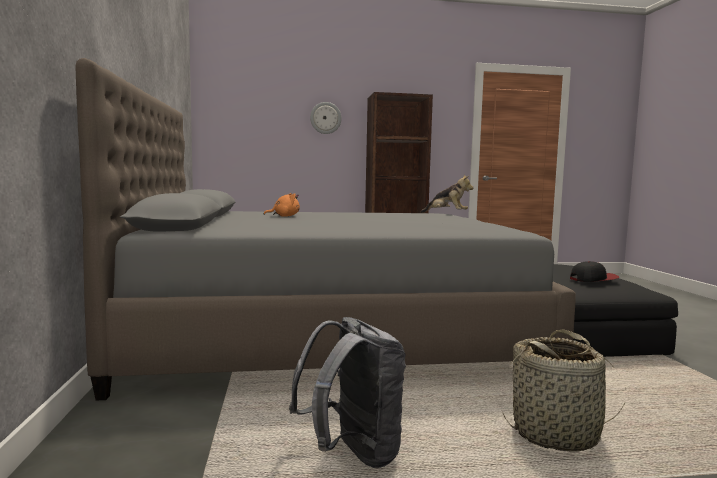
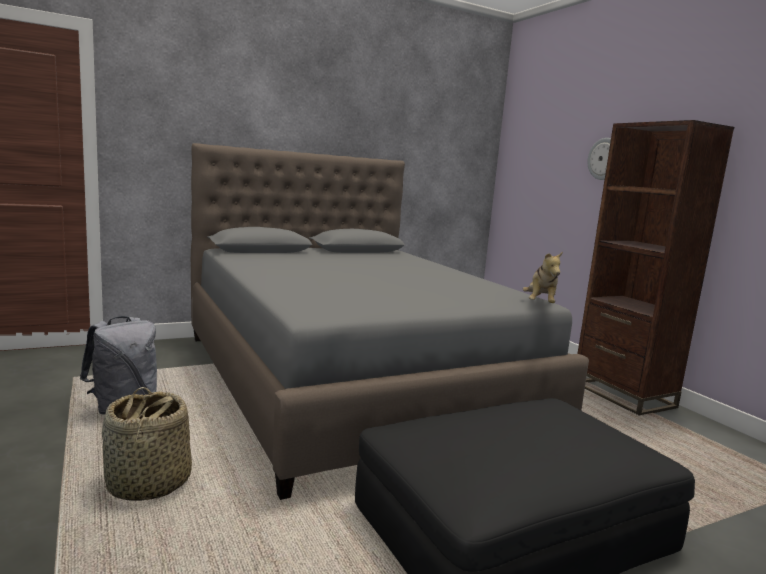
camera: 70 degrees right, 5 degrees up
orange plush toy [264,193,300,217] -> none
cap [570,261,619,282] -> none

